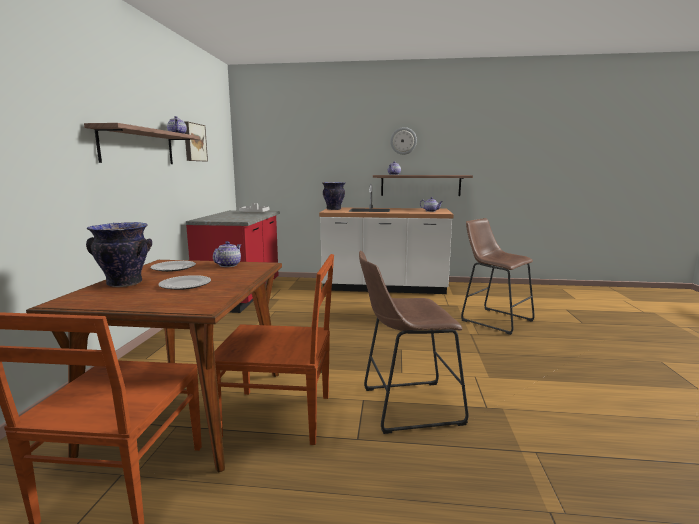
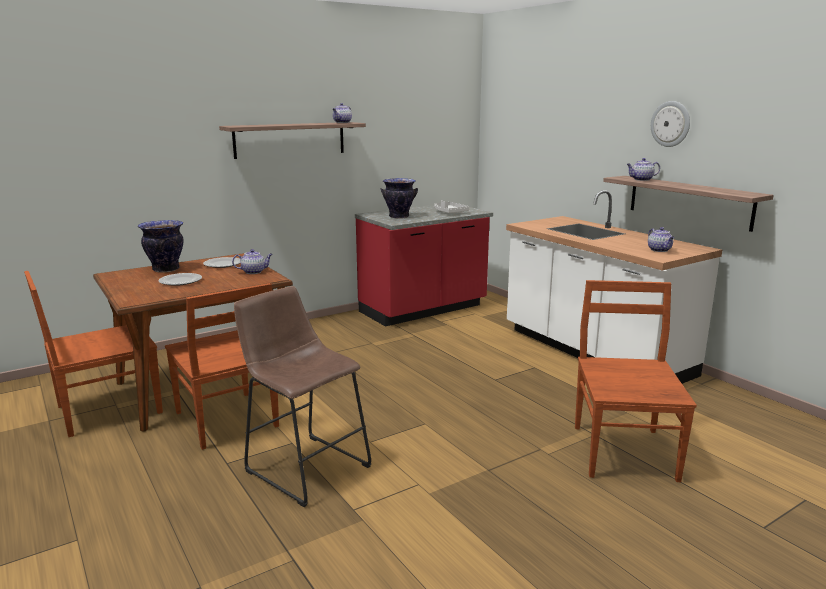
camera: 50 degrees right, 5 degrees up
picture [184,122,208,161] -> none
vase [322,182,345,210] -> vase moved to [381,178,418,219]
brown stool [461,218,535,335] -> brown chair [575,280,697,482]

